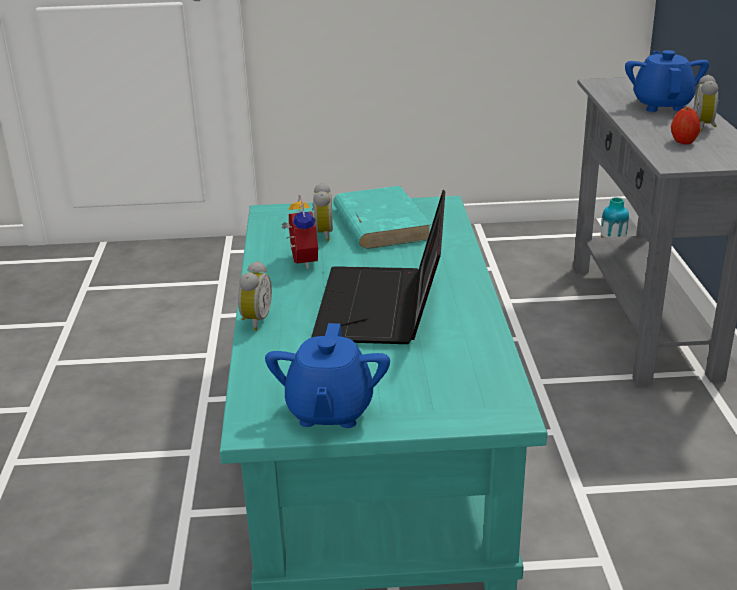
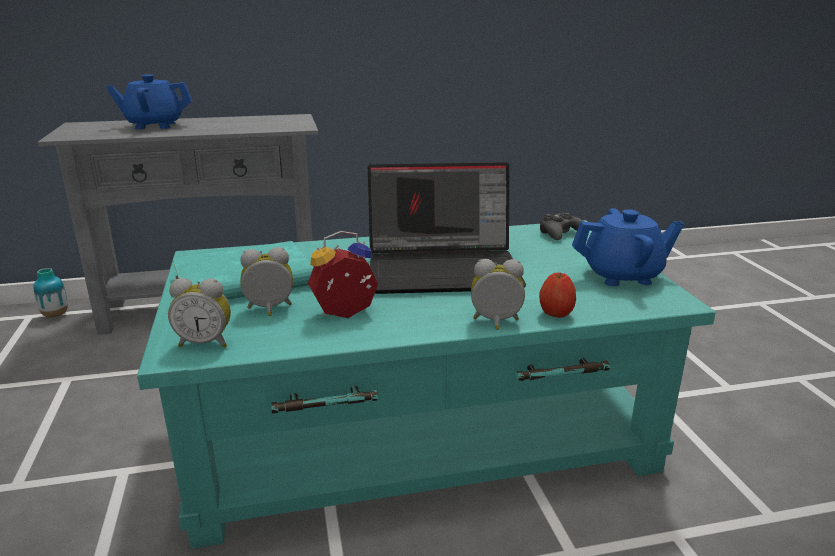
camera: 100 degrees left, 5 degrees down
apple [671,107,700,144] -> apple moved to [539,272,576,318]
alarm clock [694,75,718,132] -> alarm clock moved to [168,278,231,348]
none -> black game controller [540,213,583,240]

